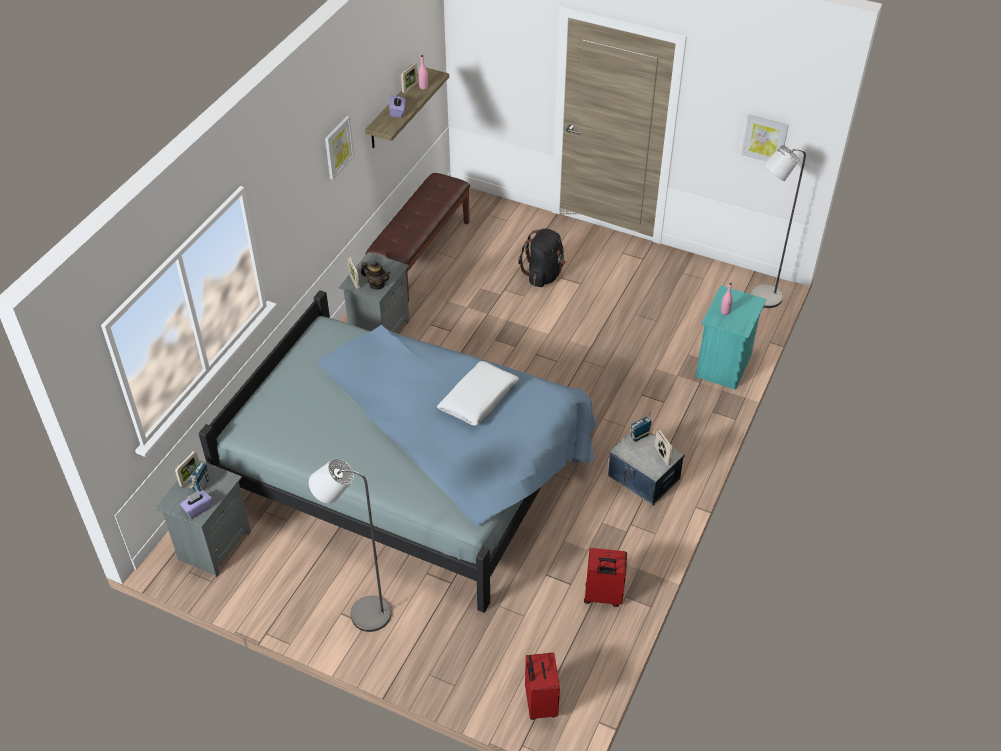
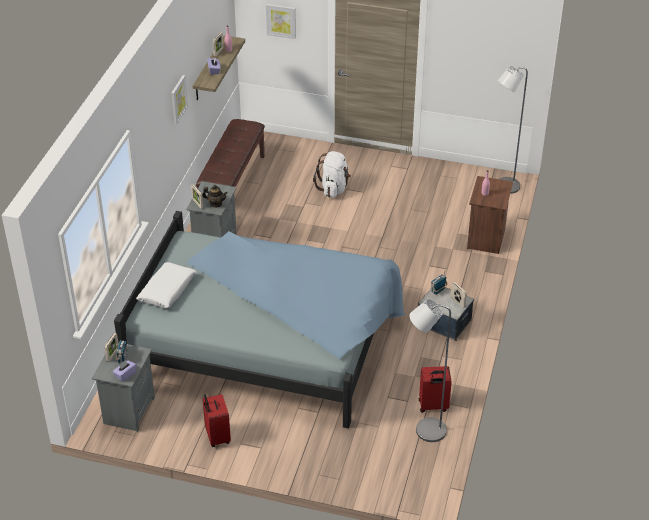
camera: 10 degrees left, 5 degrees down
grey floor lamp [309,458,391,632] -> grey floor lamp moved to [409,299,451,442]
white pillow [437,361,519,426] -> white pillow moved to [136,262,197,308]
black backpack [518,229,566,287] -> white backpack [313,151,351,198]
red suitcase [525,652,560,720] -> red suitcase moved to [202,394,231,447]
turquoise nightstand [696,286,766,390] -> brown nightstand [467,176,513,254]
picture [741,115,789,161] -> picture moved to [266,4,296,39]

